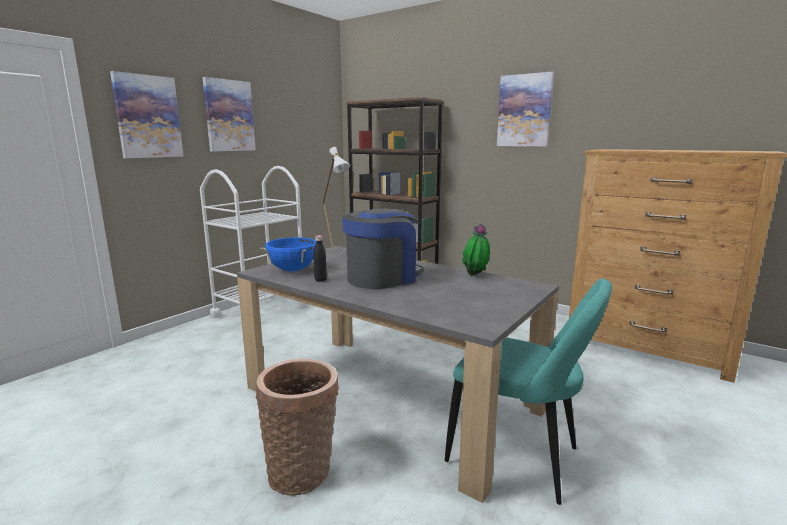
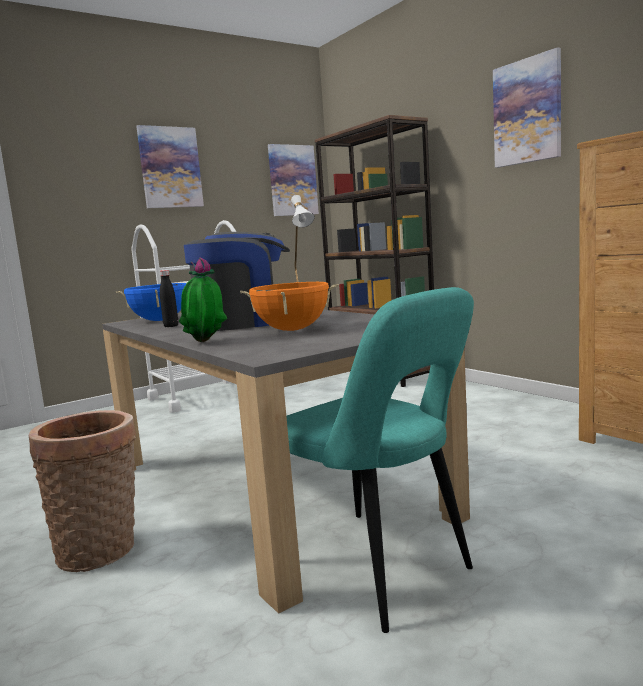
camera: 20 degrees right, 5 degrees down
picture [110,71,184,158] -> picture moved to [268,144,319,216]
potted plant [462,224,490,276] -> potted plant moved to [179,258,228,342]
none -> orange cooking pot [240,282,338,331]

